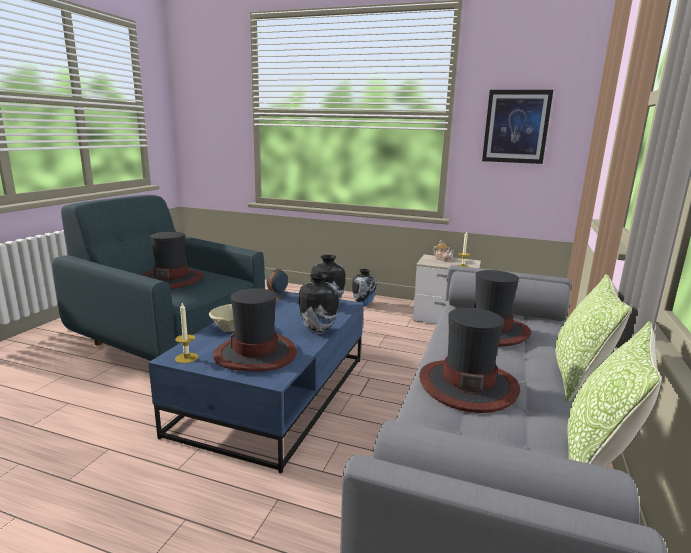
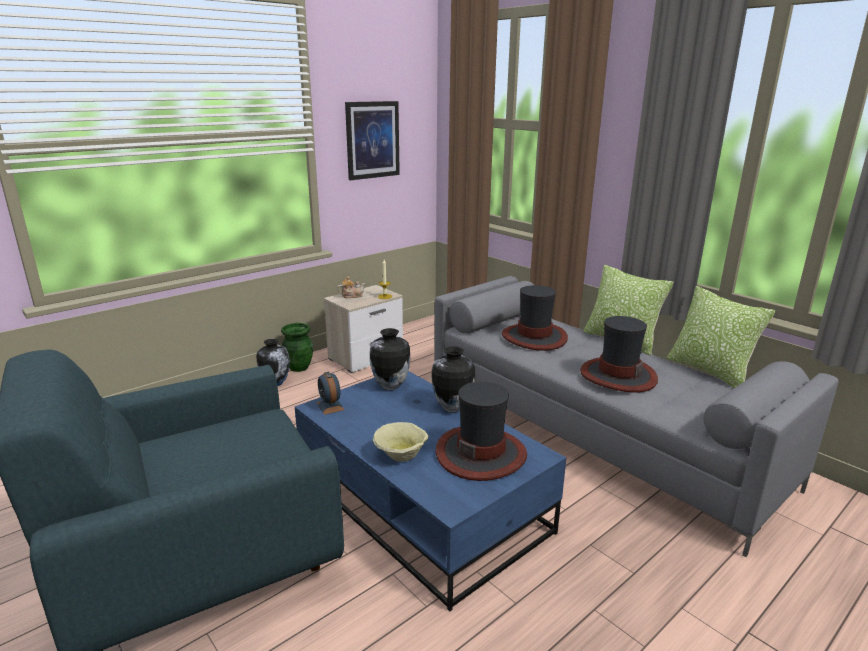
camera: 60 degrees left, 5 degrees up
hat [142,232,203,289] -> none
candle [175,303,198,363] -> none
none -> green vase [281,323,313,372]

